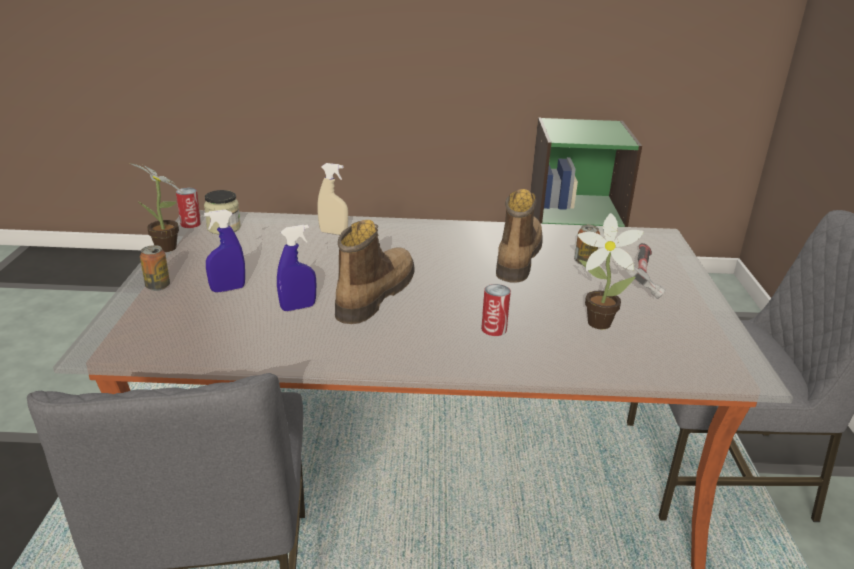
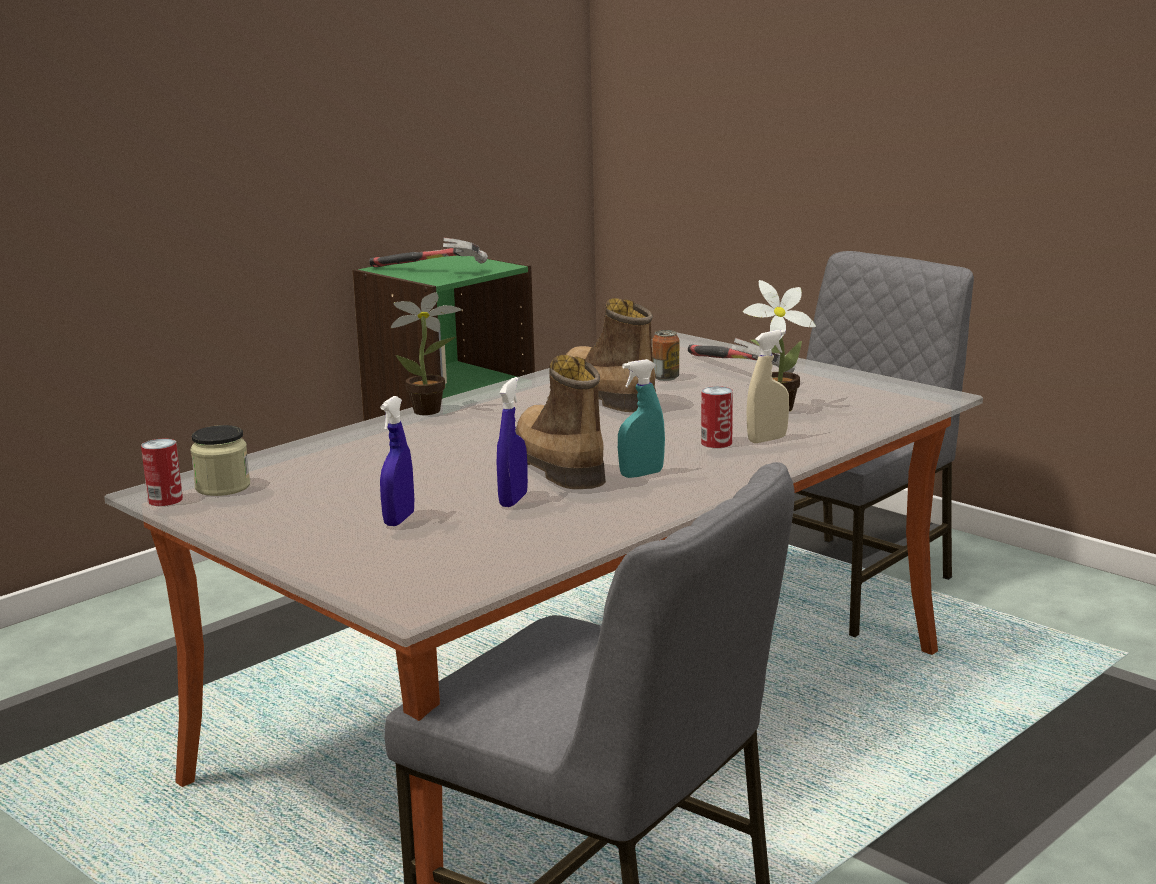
camera: 45 degrees left, 10 degrees down
potted plant [129,163,183,252] -> potted plant moved to [391,292,462,415]
can [140,245,170,291] -> none
beige spray bottle [317,163,348,235] -> beige spray bottle moved to [746,330,789,443]
none -> hammer [370,238,488,267]
none -> turquoise spray bottle [618,359,665,478]

